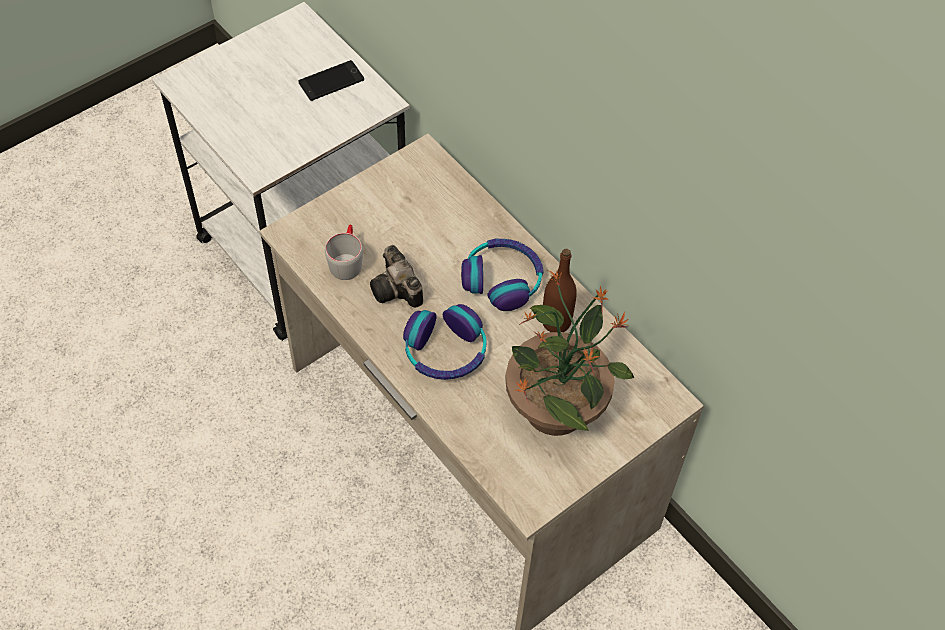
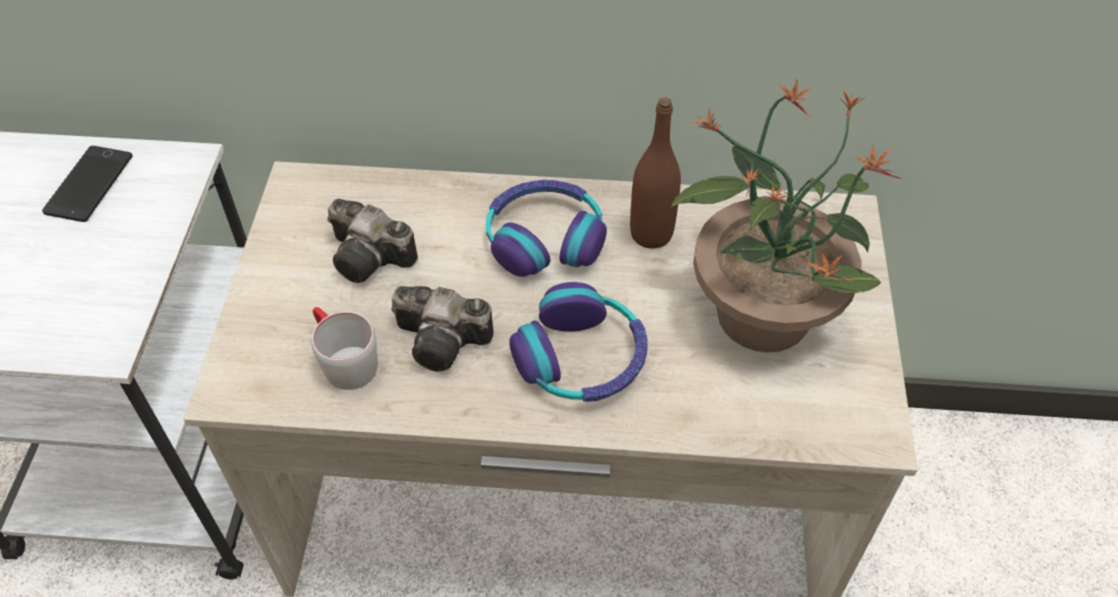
camera: 45 degrees left, 5 degrees down
none -> camera [327,199,418,283]

